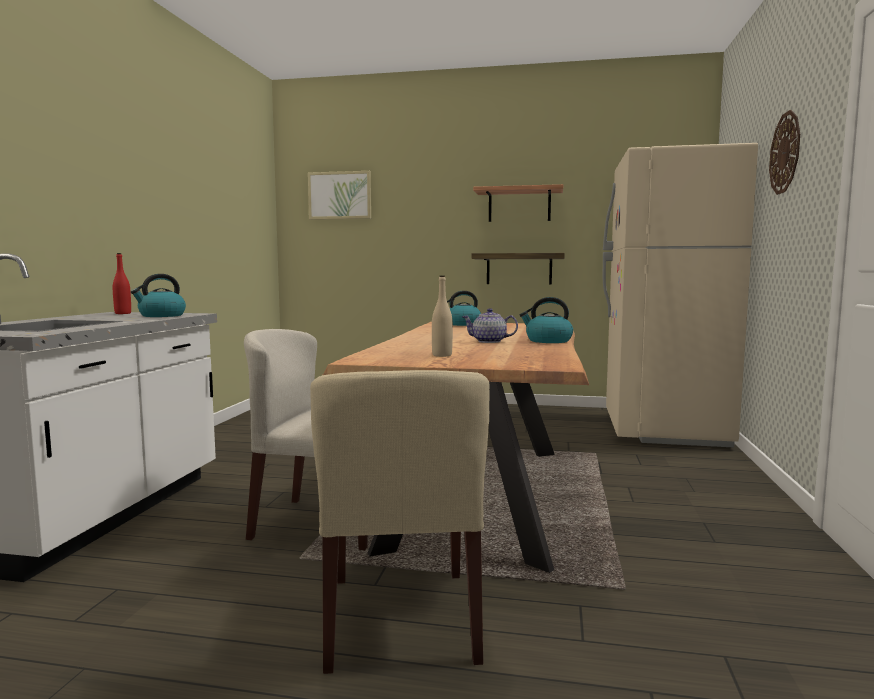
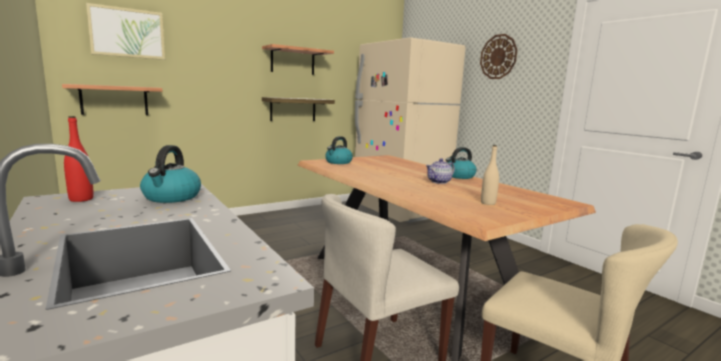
camera: 45 degrees left, 5 degrees up
none -> shelf [62,84,163,115]

